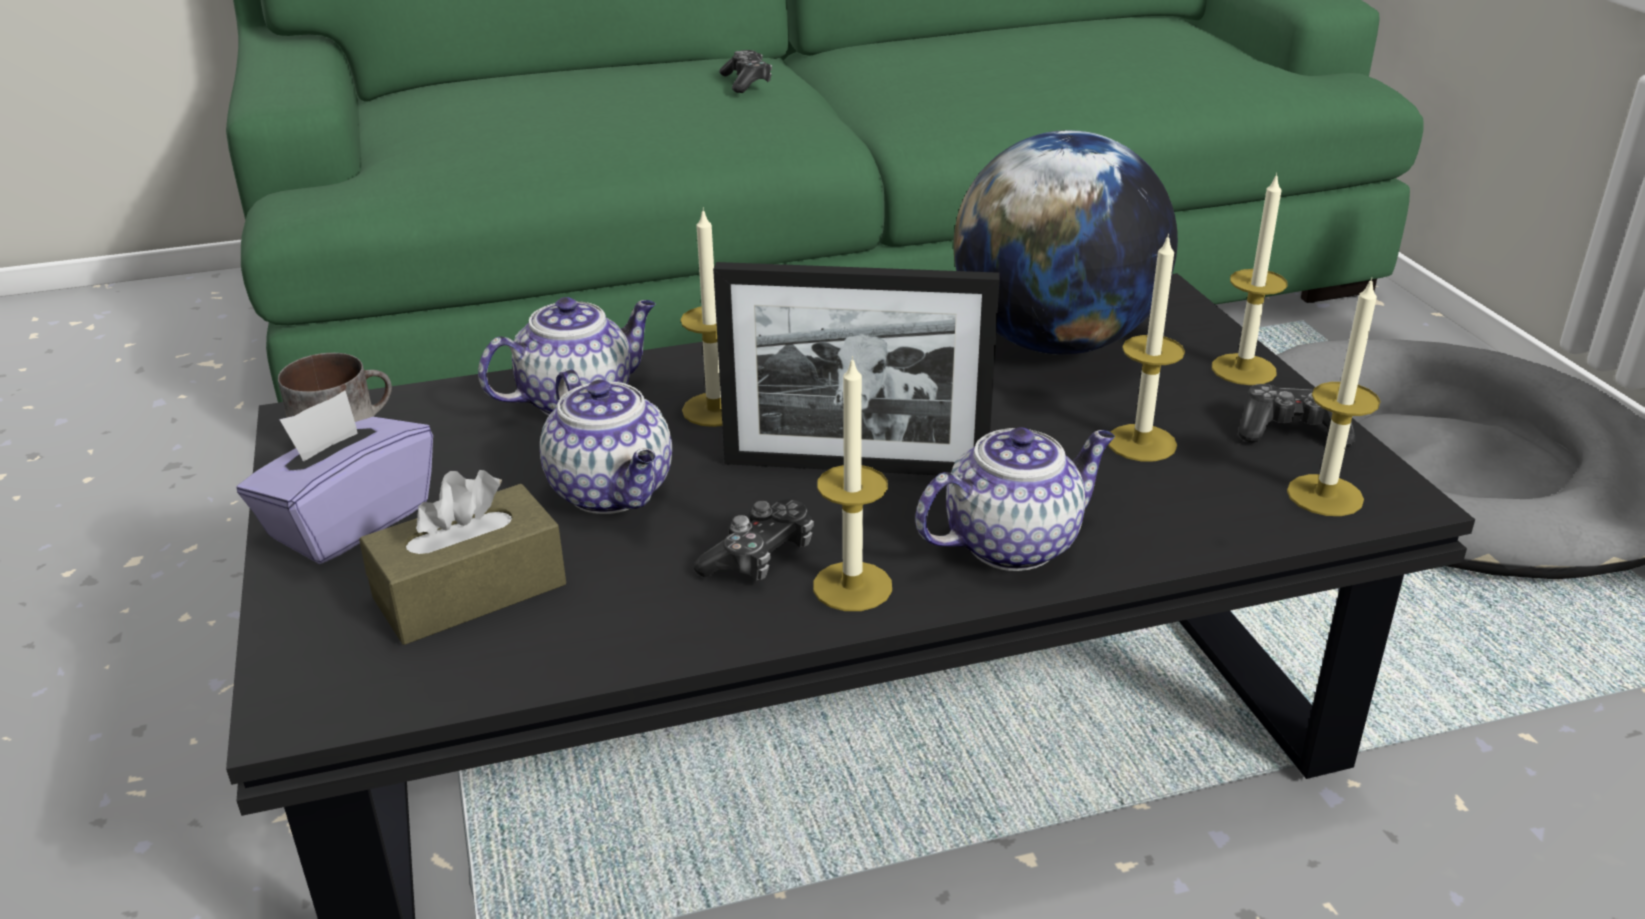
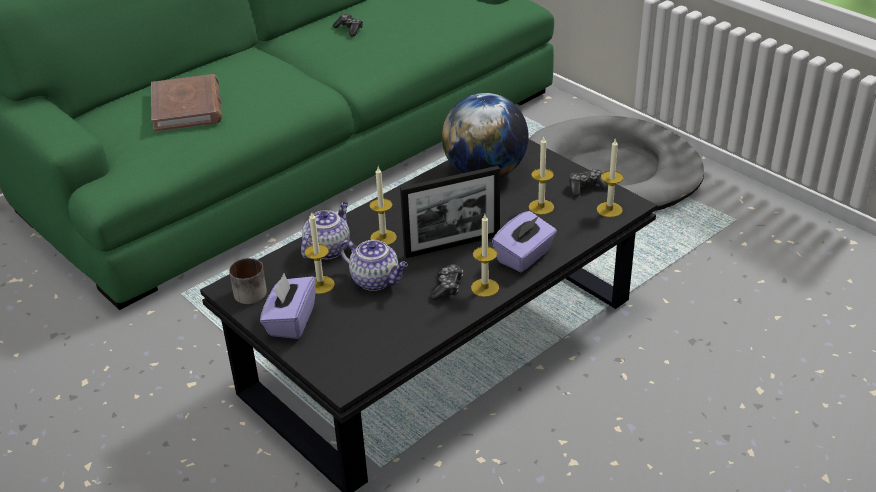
camera: 25 degrees left, 5 degrees up
brown tissue box [359,470,566,645] -> none
game controller [719,50,772,93] -> game controller moved to [333,14,363,37]
teapot [915,427,1115,571] -> purple tissue box [492,211,557,272]
candle [1212,173,1288,385] -> candle moved to [304,211,335,294]
none -> brown book [151,74,222,132]

